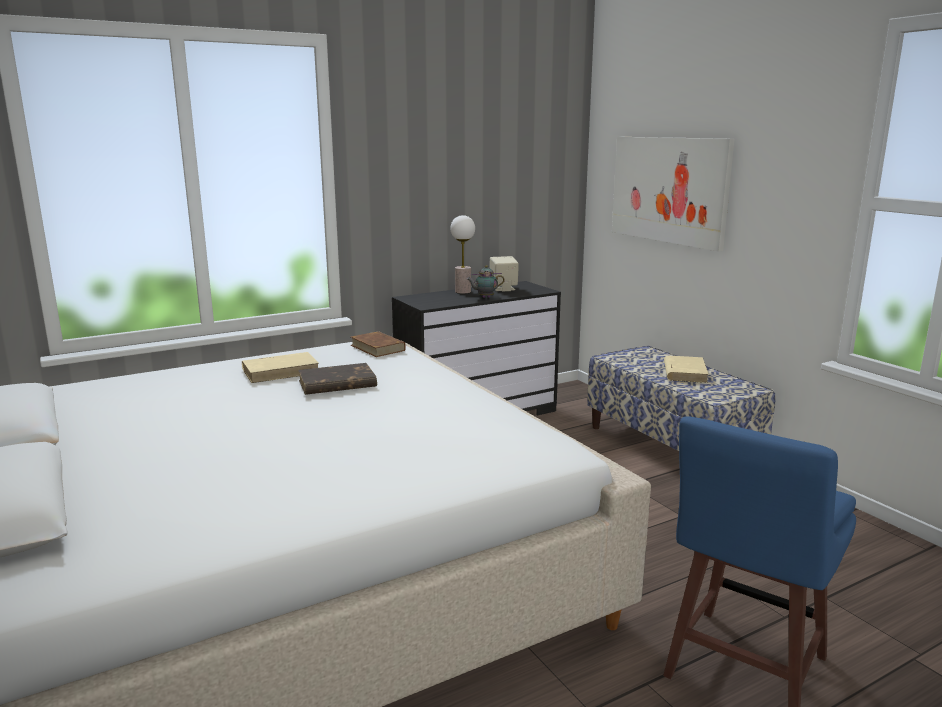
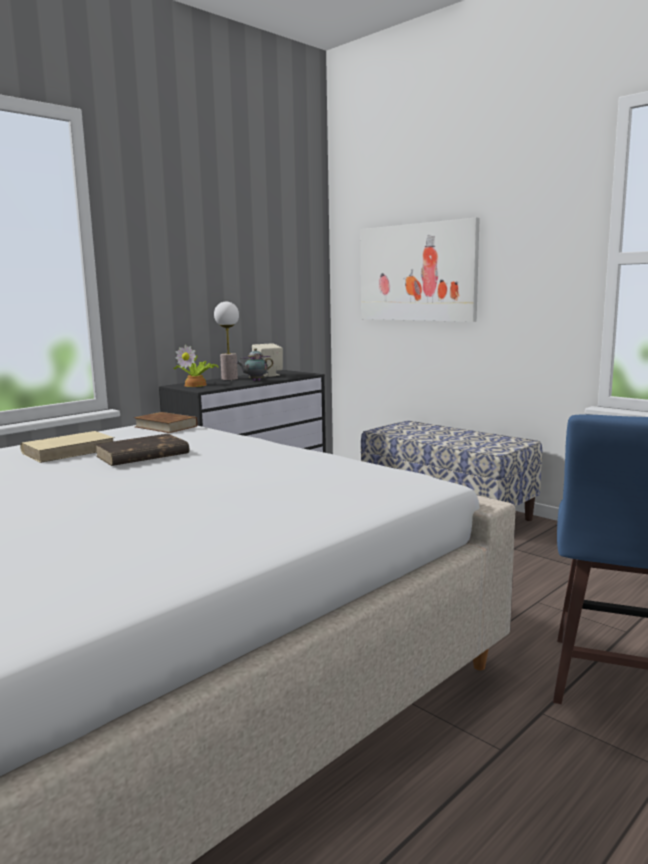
camera: 15 degrees left, 5 degrees down
beige book [664,356,709,383] -> none
none -> potted plant [173,344,218,387]

